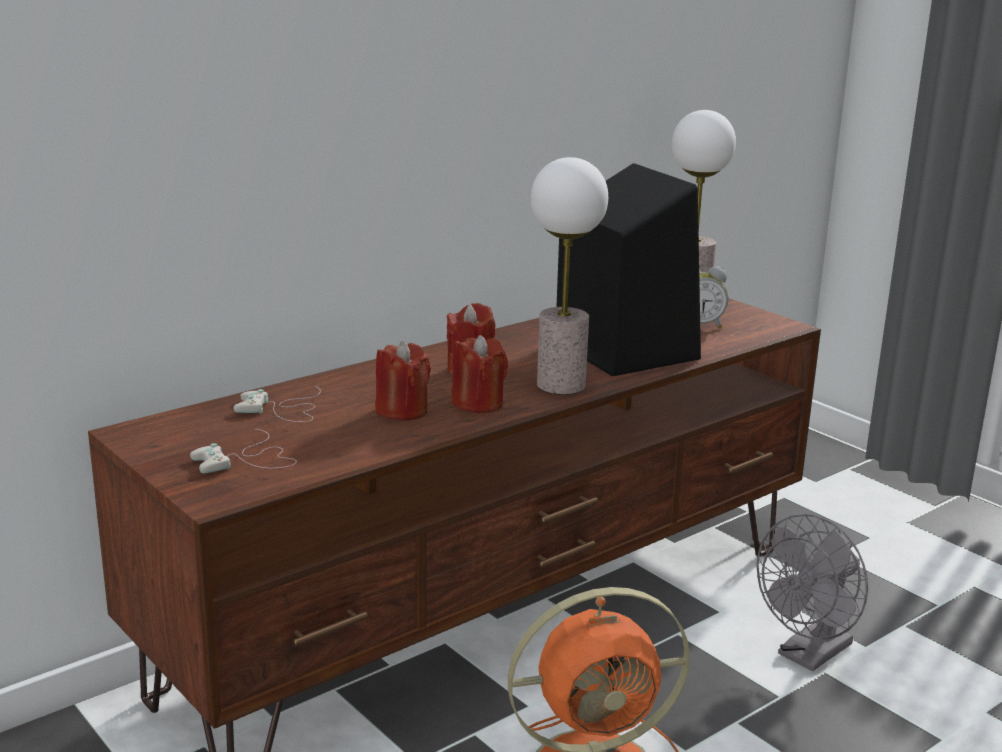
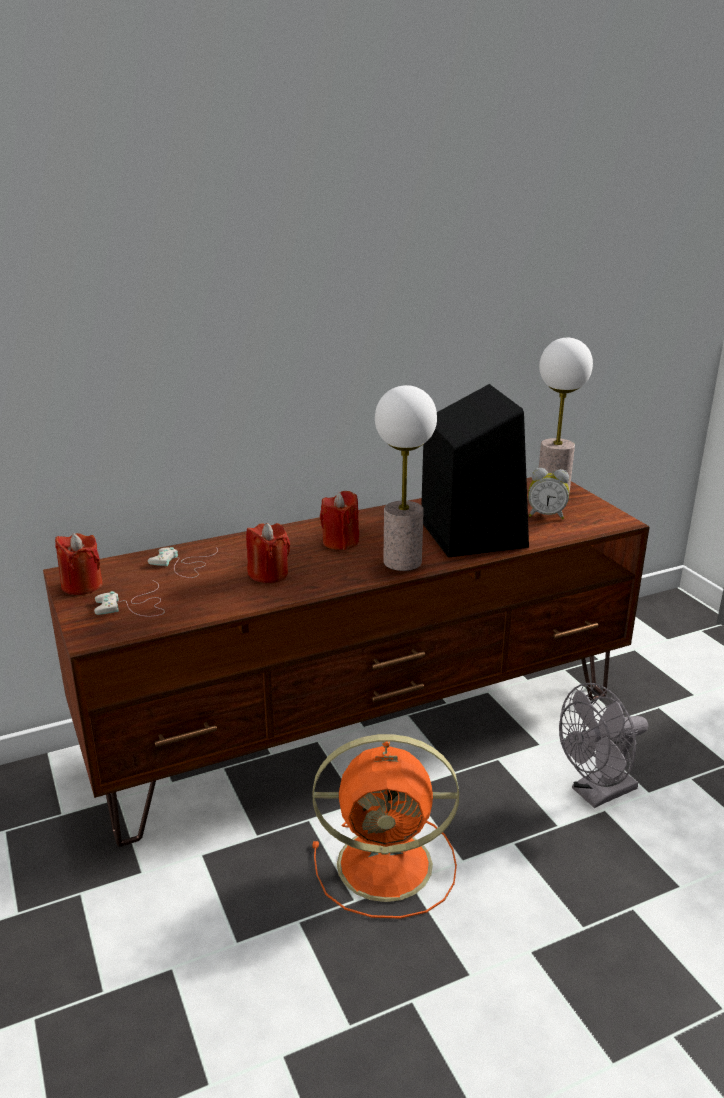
camera: 15 degrees right, 5 degrees up
red candle [451,335,508,413] -> red candle moved to [55,533,103,595]

